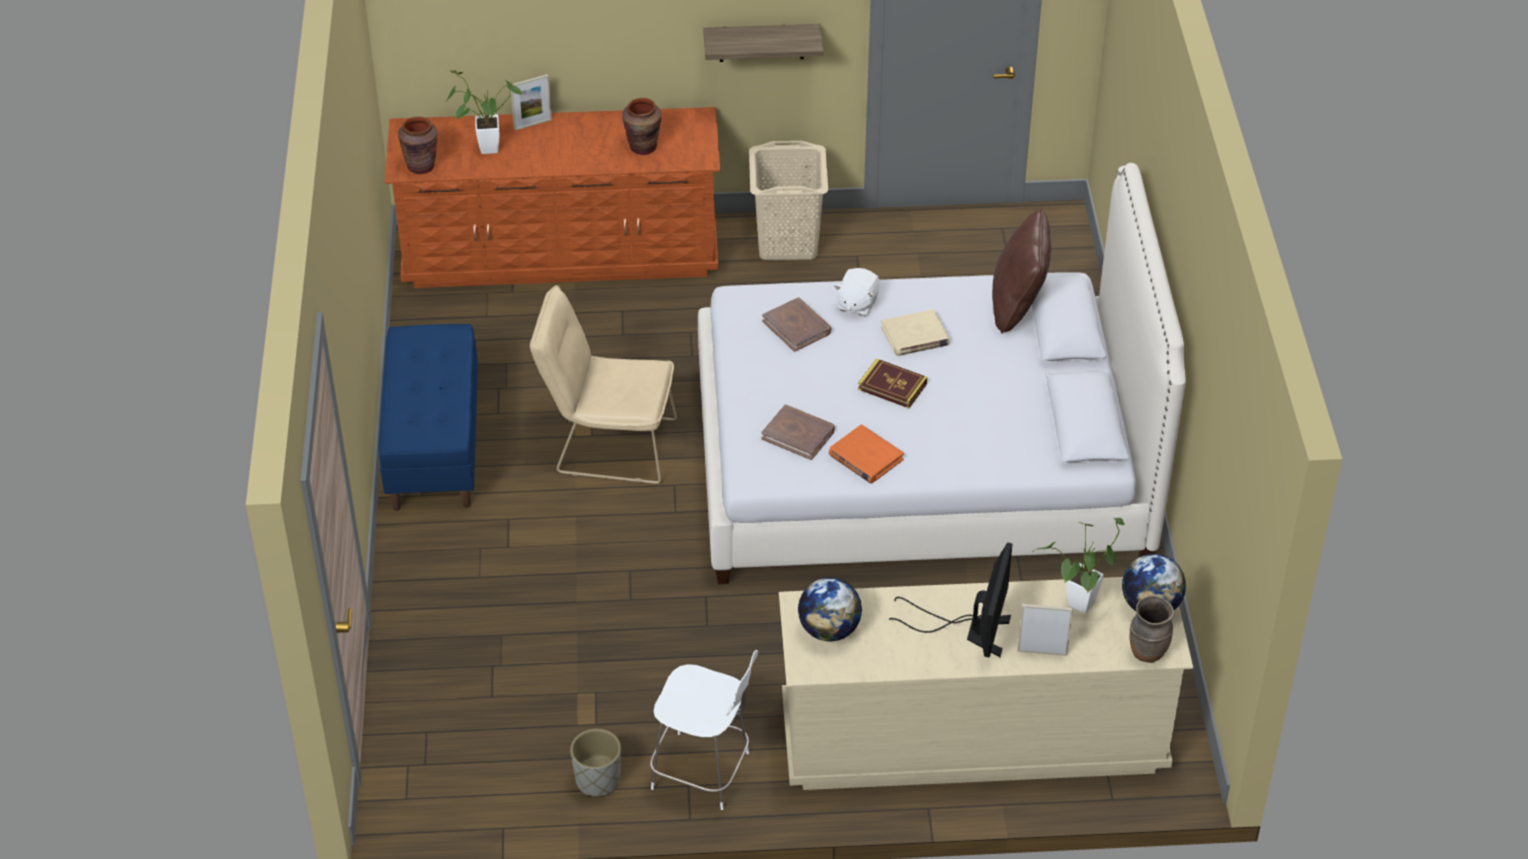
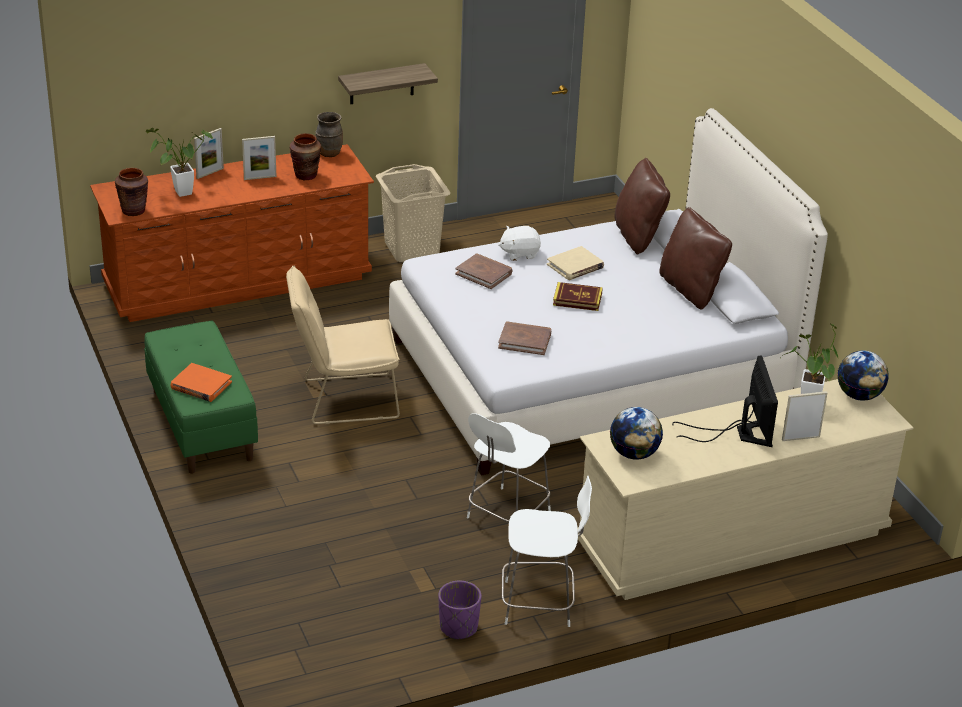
camera: 20 degrees left, 10 degrees down
blue bench [379,324,478,511] -> green bench [144,321,258,474]
grey planter [570,729,621,796] -> purple planter [438,581,481,639]
orange book [829,424,904,484] -> orange book moved to [170,363,232,402]
white plush toy [834,268,880,317] -> white plush toy turned 75 degrees clockwise [498,226,541,261]
brown vase [1130,596,1174,663] -> brown vase moved to [316,112,343,157]
none -> picture frame [242,136,277,180]
none -> white chair [467,413,551,522]
none -> brown pillow [659,207,732,309]

